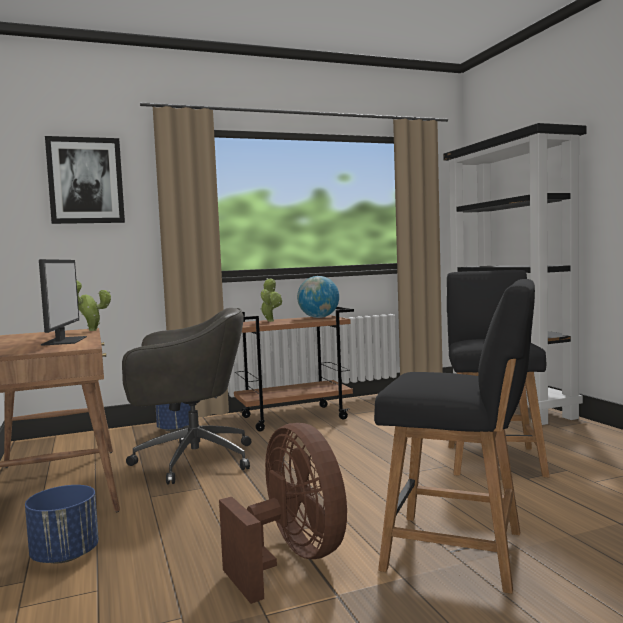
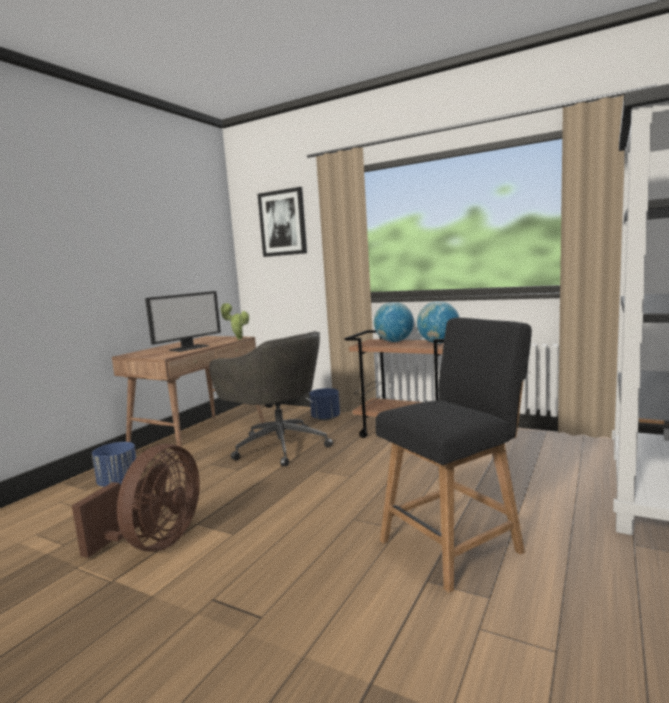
camera: 50 degrees right, 5 degrees up
potted plant [260,278,282,322] -> globe [374,302,414,342]
black chair [374,279,535,594] -> none

